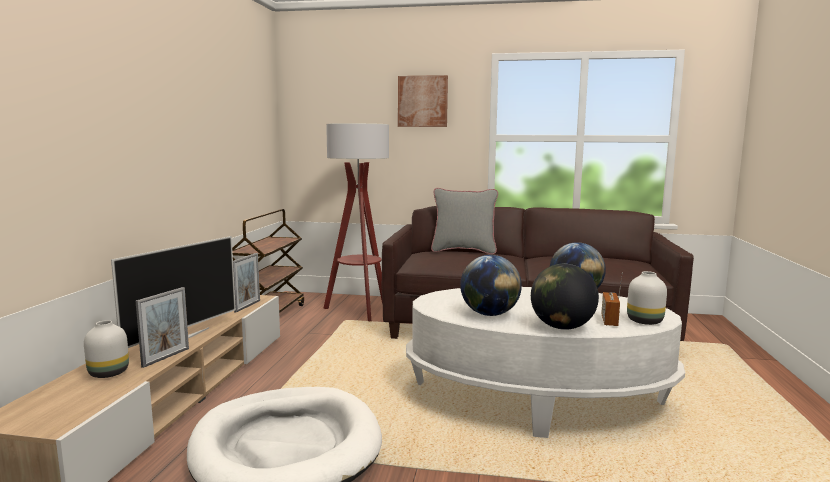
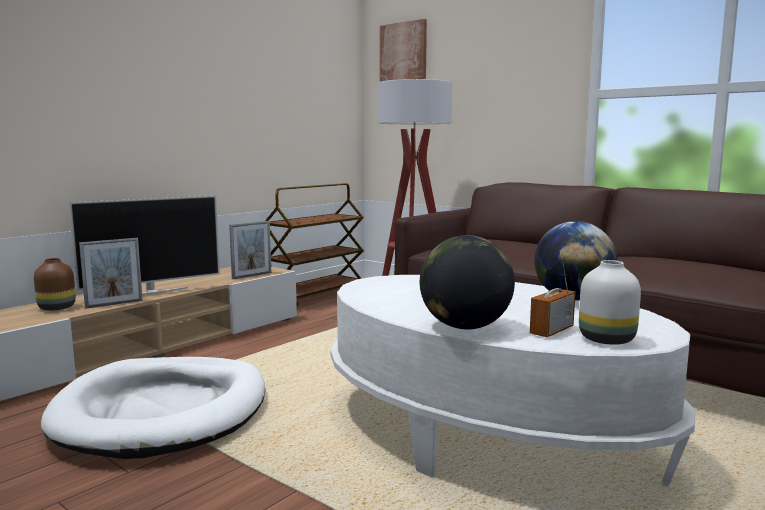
camera: 30 degrees right, 0 degrees up
white vase [84,320,129,378] -> brown vase [34,258,76,311]
picture [398,75,448,127] -> picture moved to [380,19,427,82]
grey pillow [431,188,498,254] -> none
globe [460,255,522,316] -> none

